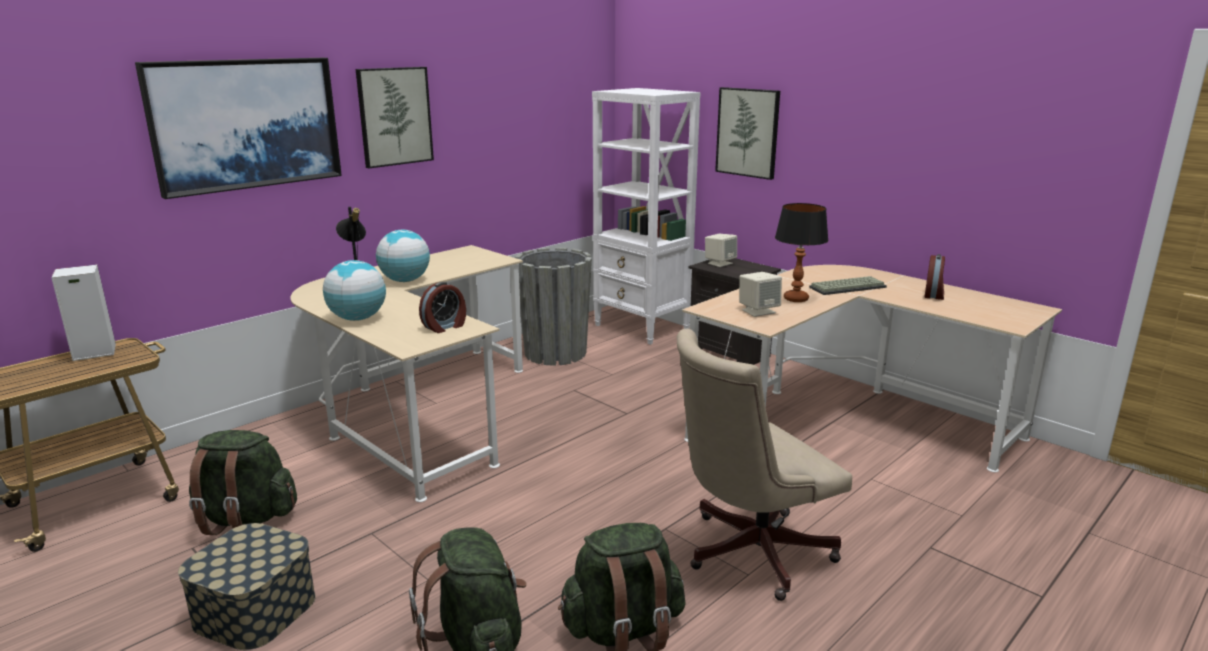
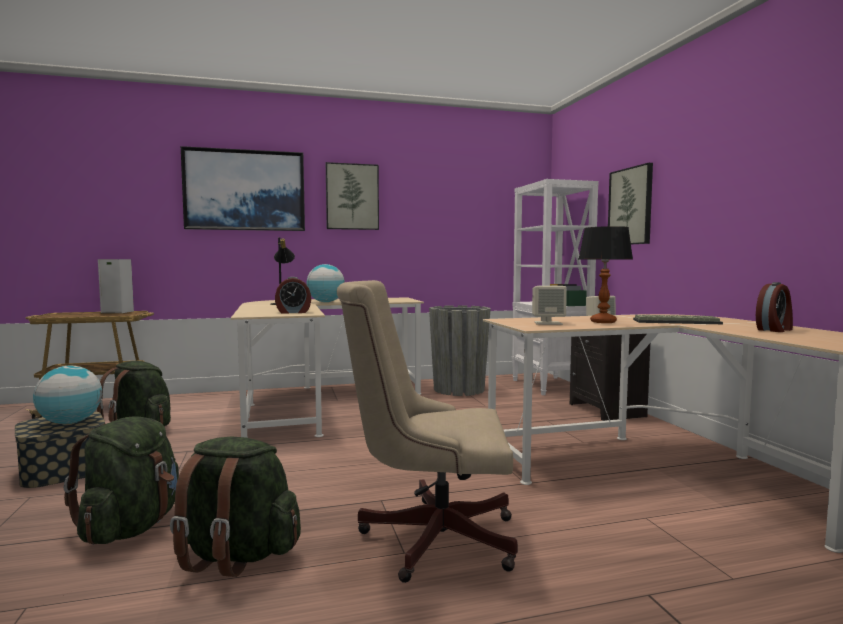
camera: 30 degrees right, 15 degrees down
globe [323,260,386,321] -> globe moved to [33,366,102,424]

